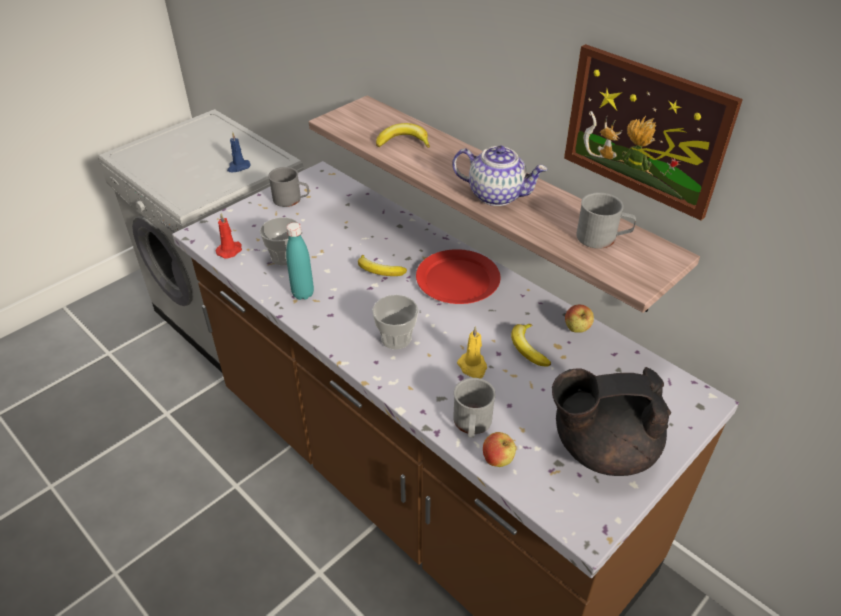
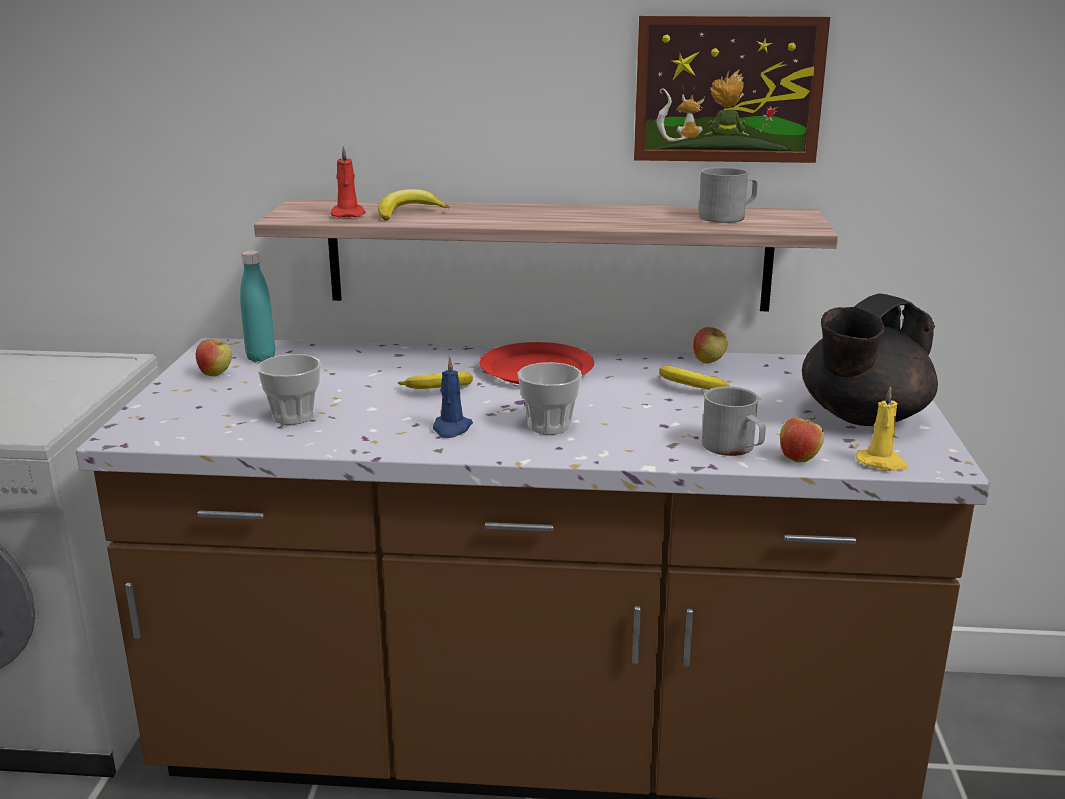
camera: 40 degrees left, 20 degrees down
red candle [216,213,242,259] -> red candle moved to [330,145,366,218]
blue candle [227,132,251,172] -> blue candle moved to [433,357,473,438]
grey mug [268,167,309,207] -> apple [196,339,232,376]
turquoise bottle [286,222,314,300] -> turquoise bottle moved to [240,250,275,362]
teapot [452,146,547,206] -> none
yellow candle [457,326,487,379] -> yellow candle moved to [856,387,908,471]

